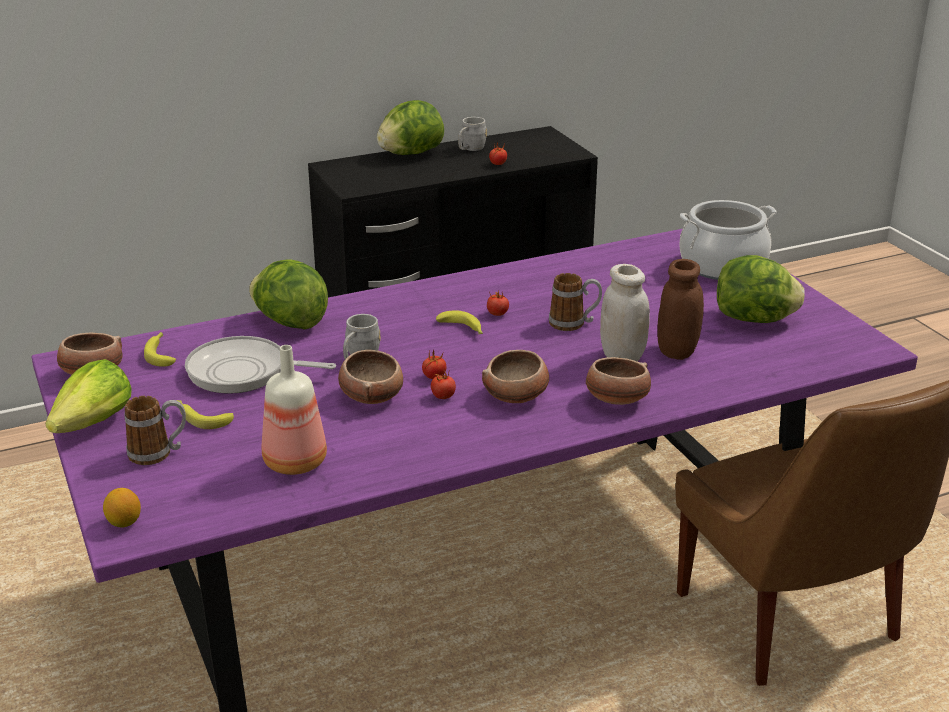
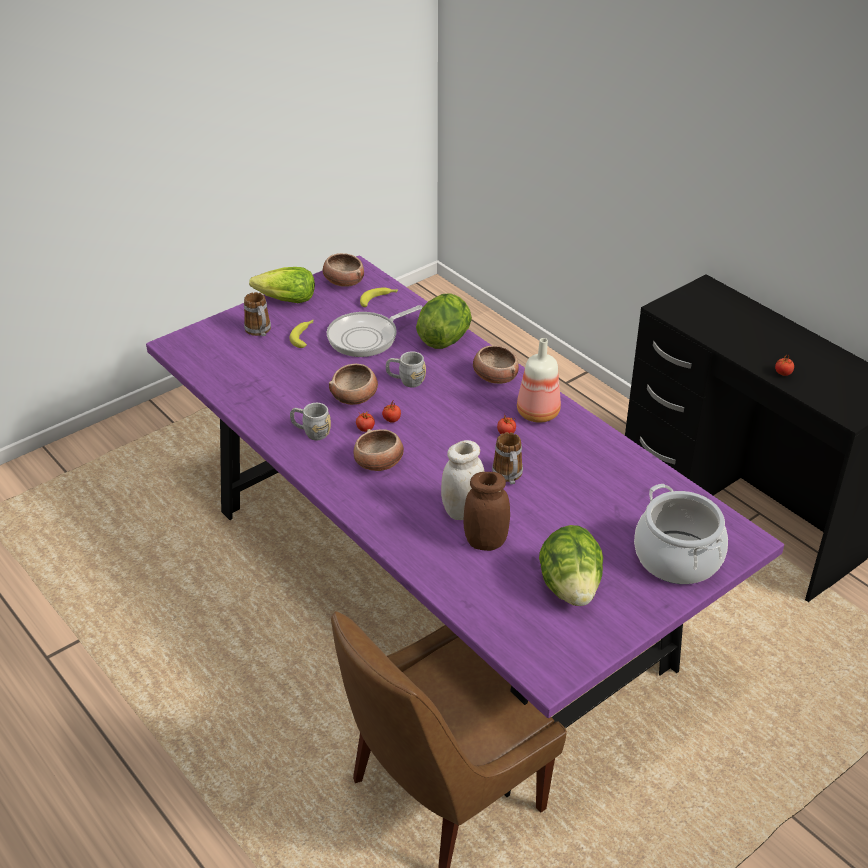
camera: 75 degrees right, 10 degrees up
lemon [103,488,141,528] -> none
frying pan [185,336,336,394] -> frying pan turned 120 degrees counterclockwise [327,305,422,357]
bottle [262,345,327,475] -> bottle moved to [517,338,561,423]
lettuce [377,100,444,155] -> none
banana [436,310,483,334] -> none
grey mug [458,117,487,151] -> grey mug moved to [290,403,331,440]
bowl [586,357,651,405] -> bowl moved to [473,345,519,384]

